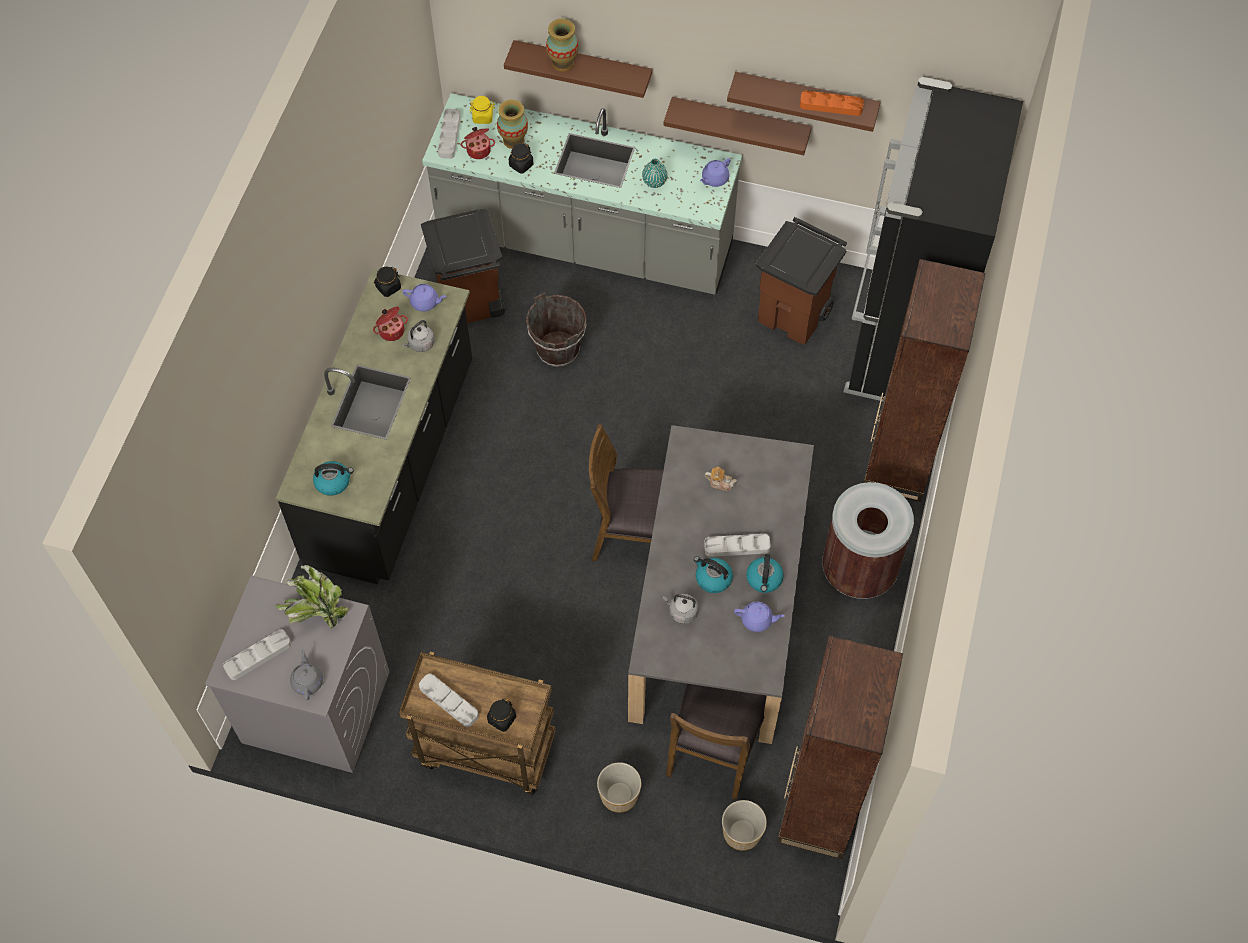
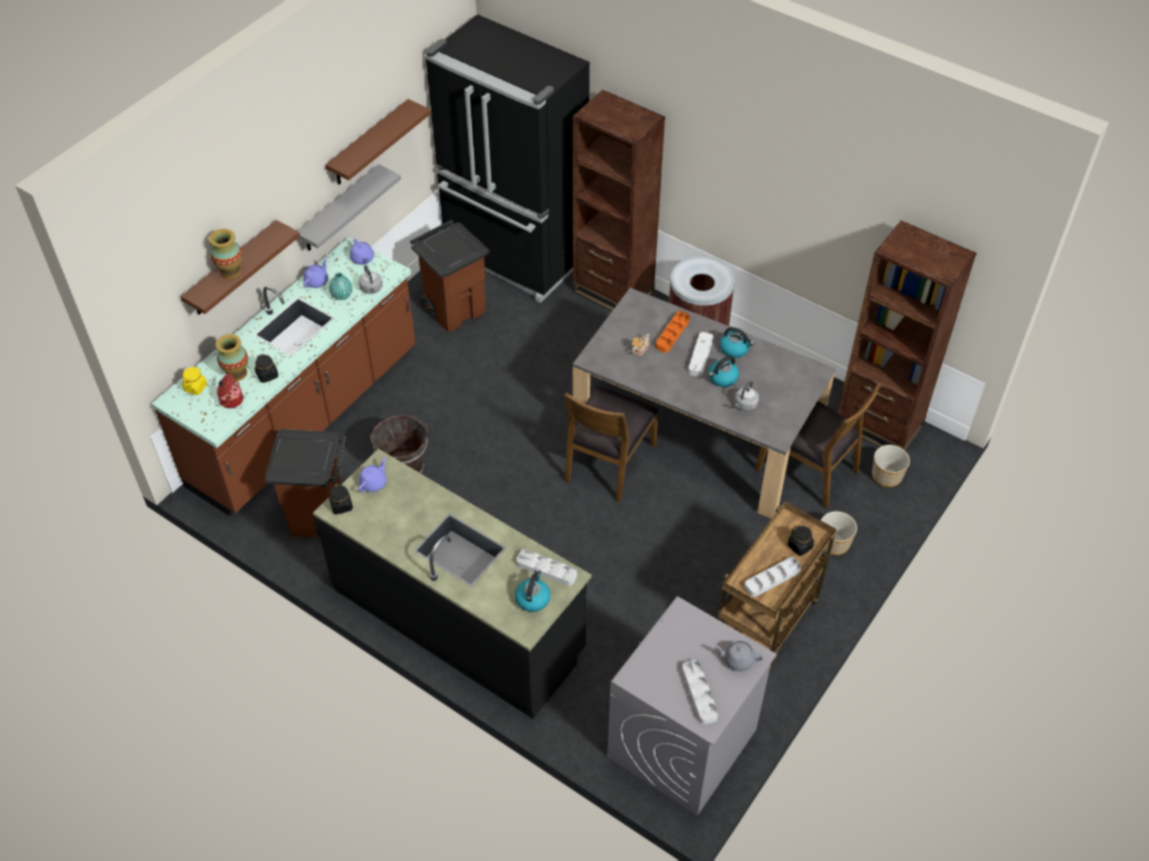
camera: 70 degrees left, 10 degrees down
potted plant [275,565,349,628] -> none
cooking pot [373,307,408,341] -> none
grey kettle [402,320,435,352] -> grey kettle moved to [359,265,382,294]
grey counter [422,93,742,295] -> brown counter [151,237,416,516]
grey tray [438,108,461,159] -> grey tray moved to [517,549,577,586]
brown shelf [664,97,812,155] -> grey shelf [297,164,401,251]
purple teapot [734,602,785,632] -> purple teapot moved to [303,258,328,288]
orange tray [800,91,864,116] -> orange tray moved to [655,311,690,353]

